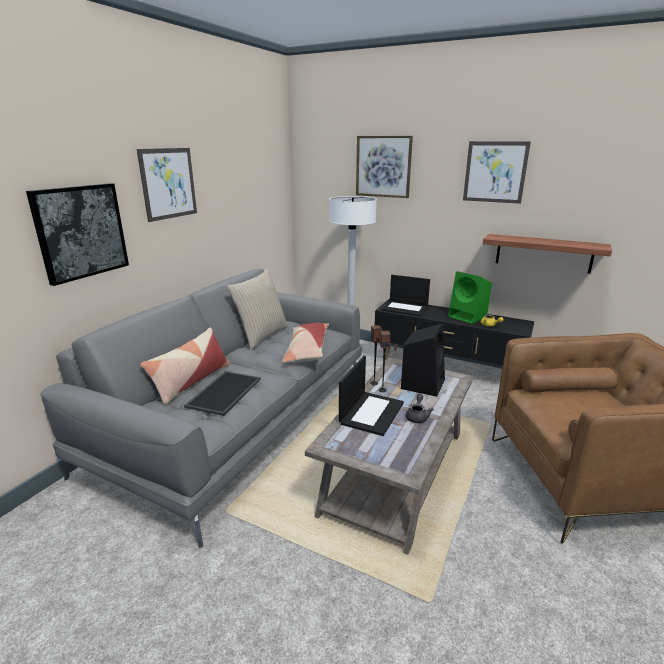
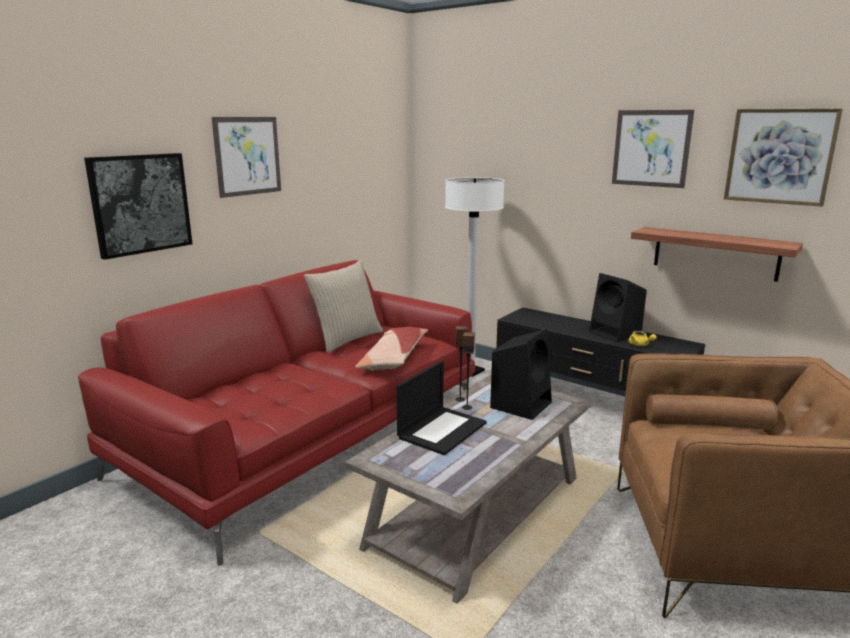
camera: 10 degrees right, 5 degrees down
grey sofa [40,268,362,548] -> red sofa [78,260,475,566]
pillow [140,327,230,404] -> none
tray [184,371,261,416] -> none
picture [356,136,413,198] -> picture moved to [724,108,843,206]
laptop [381,275,430,316] -> none
grey teapot [406,394,434,423] -> none
green speaker [448,271,492,324] -> black speaker [589,273,647,342]

